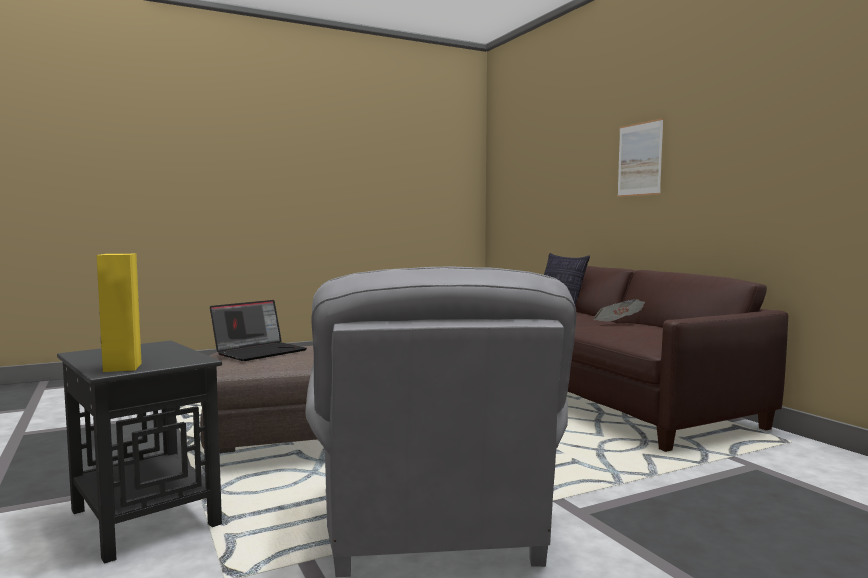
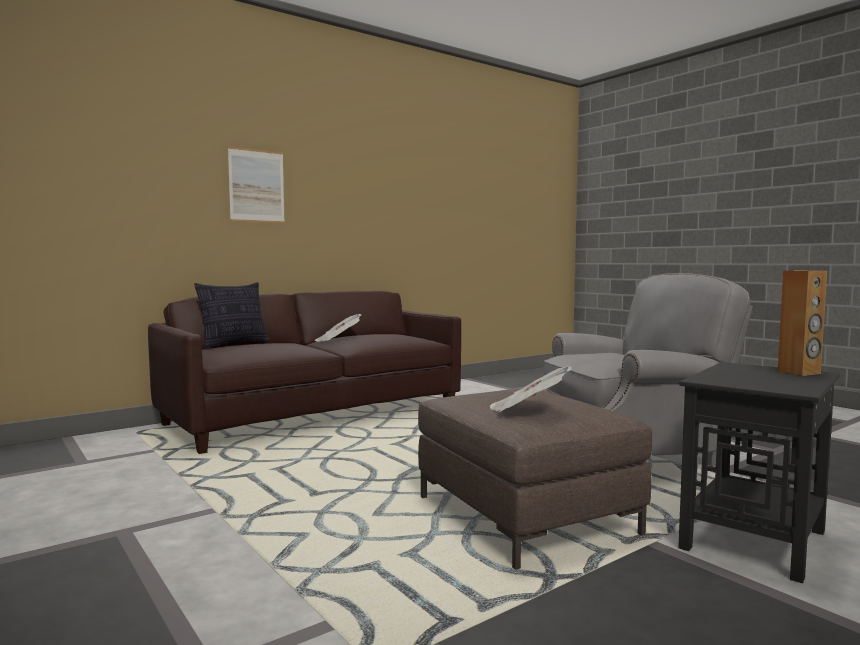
camera: 100 degrees left, 0 degrees up
yellow speaker [97,254,142,372] -> brown speaker [778,271,827,376]
laptop [210,300,307,361] -> newspaper [489,366,572,412]

